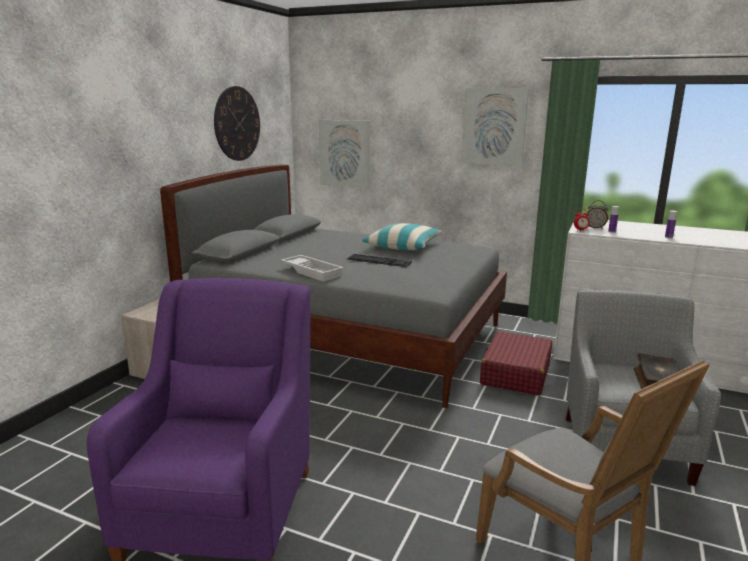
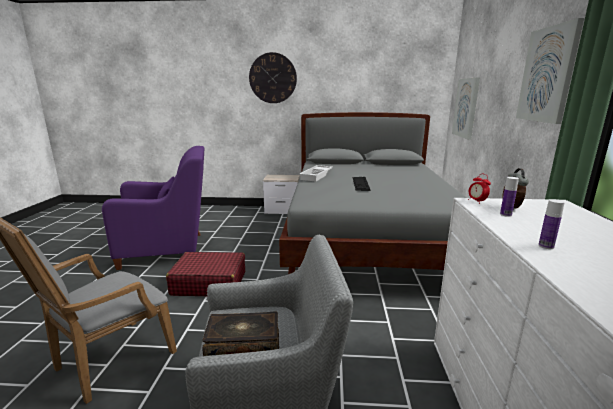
camera: 70 degrees right, 0 degrees up
wall clock [214,86,260,161] -> wall clock moved to [249,52,297,103]
pillow [363,223,442,250] -> none
red suitcase [480,331,552,396] -> red suitcase moved to [166,252,245,296]

